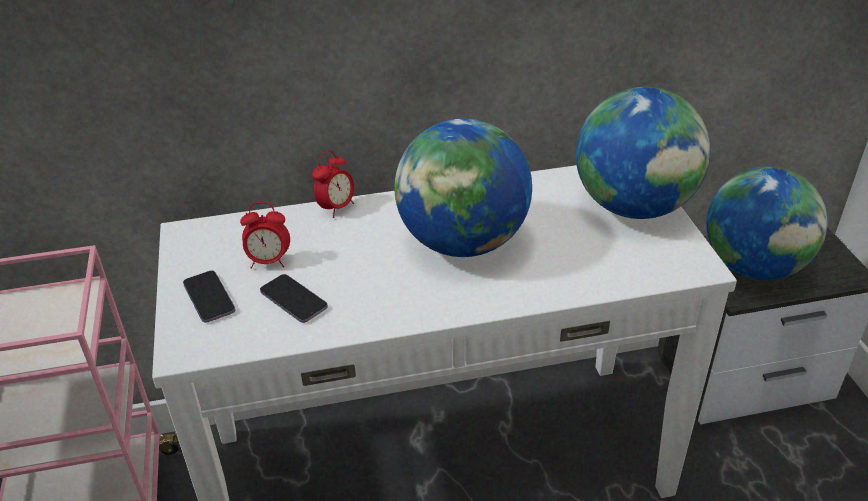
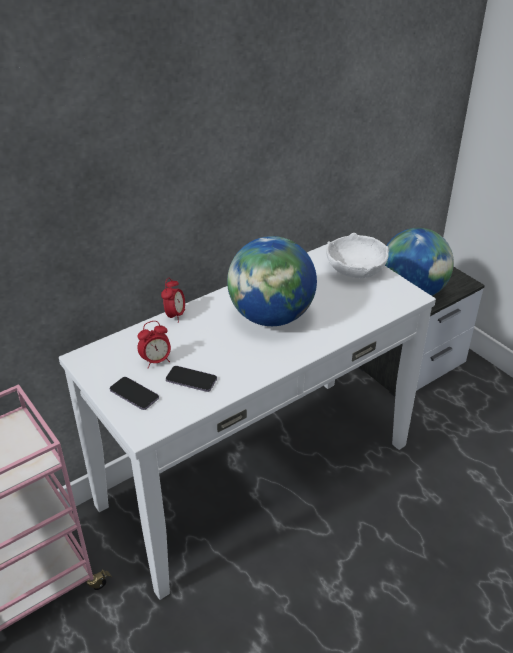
camera: 25 degrees left, 0 degrees up
globe [576,87,711,219] -> white bowl [326,233,389,278]

